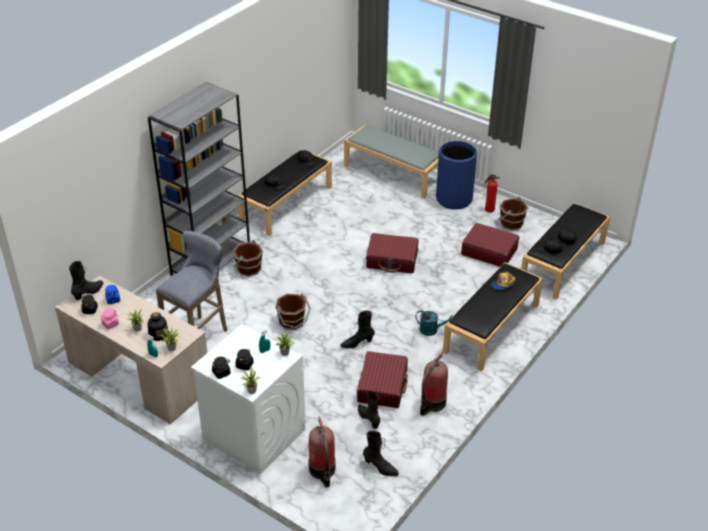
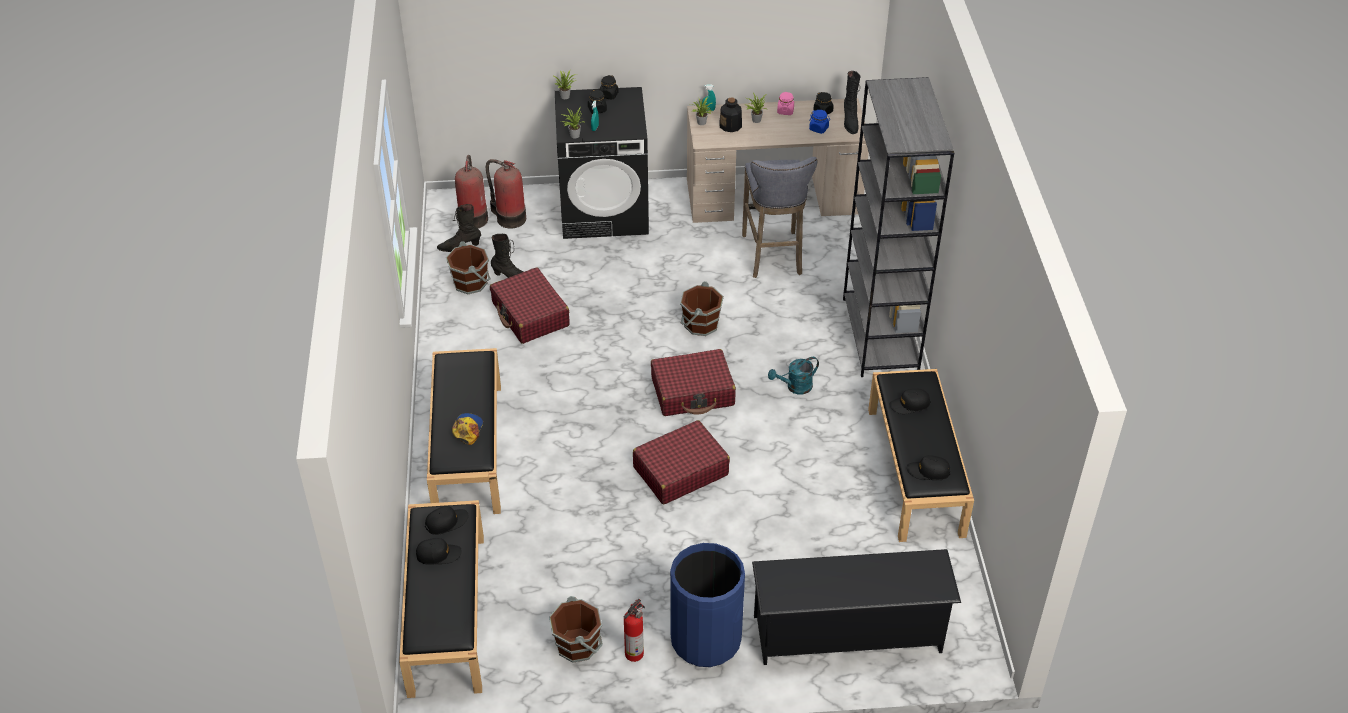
camera: 140 degrees right, 5 degrees up
white washing machine [191,324,306,474] -> black washing machine [555,87,649,239]
brown bucket [233,240,263,277] -> brown bucket moved to [446,241,491,294]
black boot [340,310,375,348] -> none
grey bench [344,125,439,199] -> black shoe rack [752,549,961,665]
turquoise watering can [416,311,453,336] -> turquoise watering can moved to [768,357,819,395]
fire extinguisher [420,352,448,416] -> fire extinguisher moved to [455,155,488,228]
red suitcase [461,223,519,267] -> red suitcase moved to [651,349,736,416]

